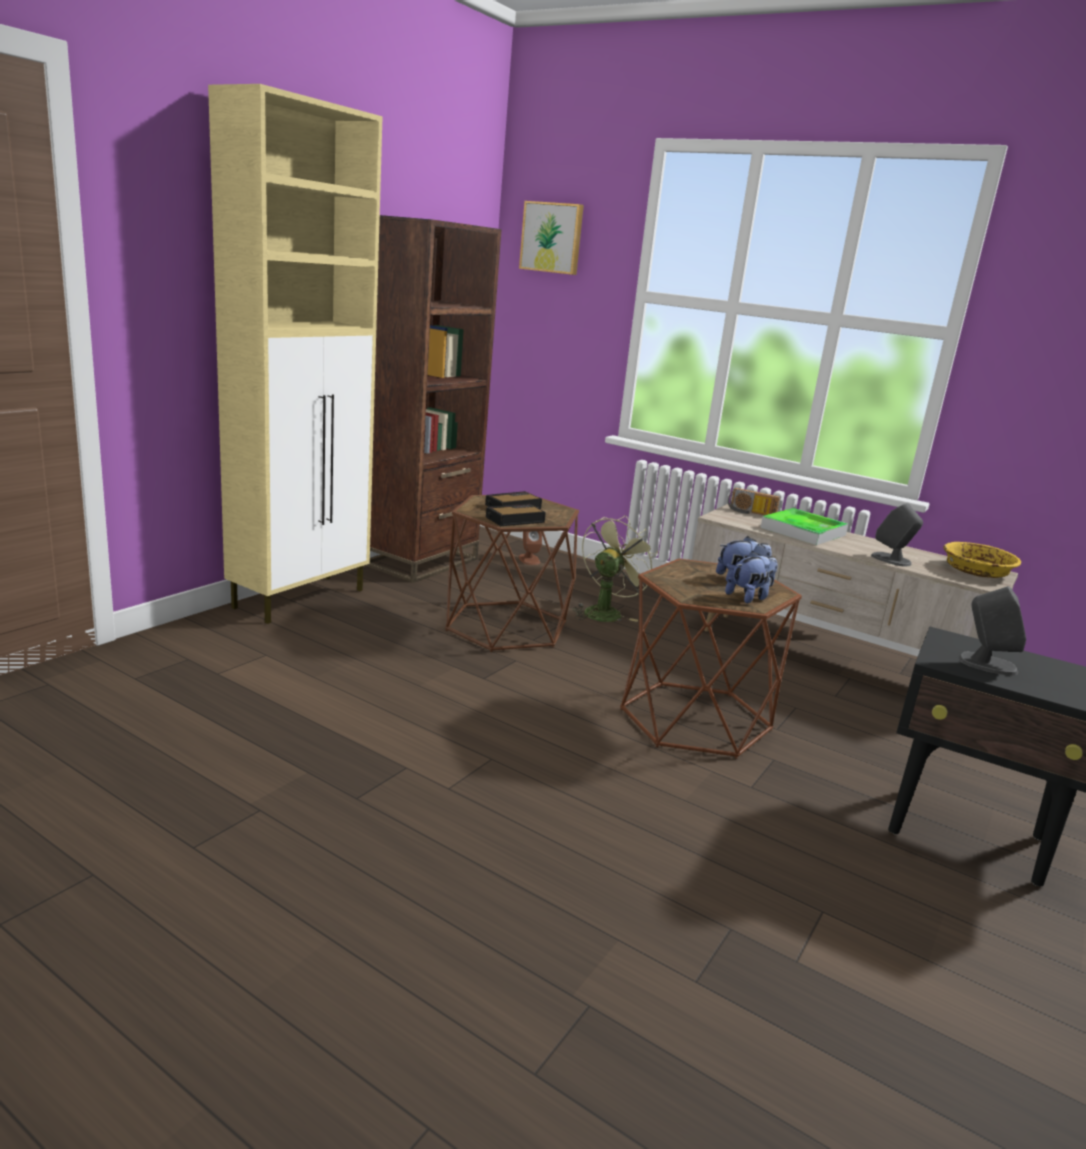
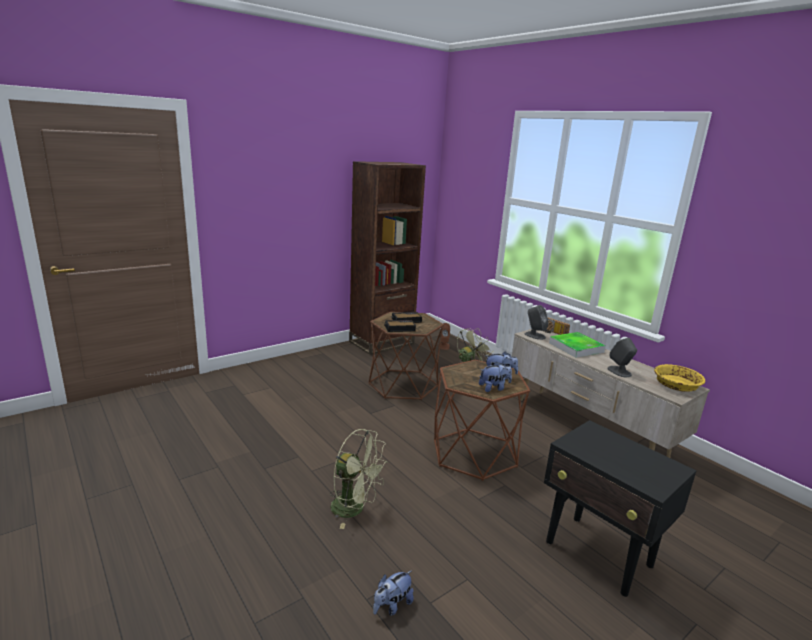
camera: 20 degrees right, 0 degrees up
beige cabinet [208,84,383,624] -> none
picture [519,201,584,275] -> none
grey speaker [958,586,1026,676] -> grey speaker moved to [525,305,548,340]
none -> green fan [330,429,388,529]
none -> plush toy [373,571,414,616]

